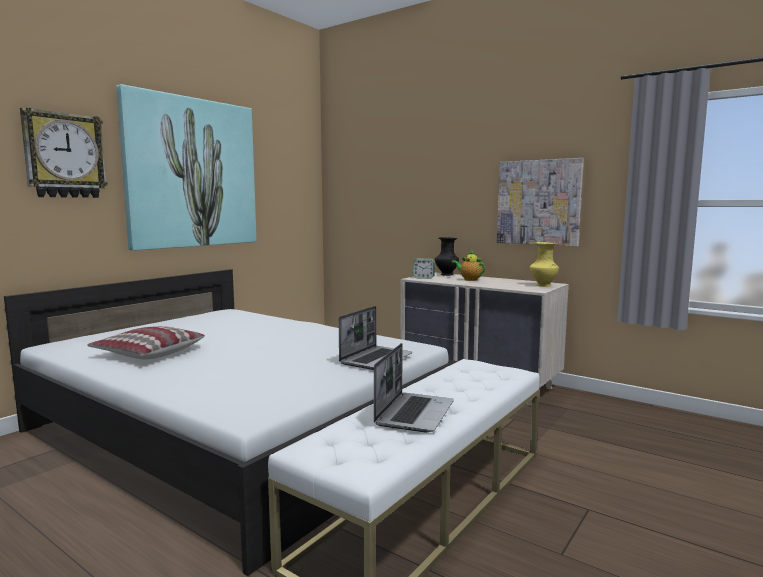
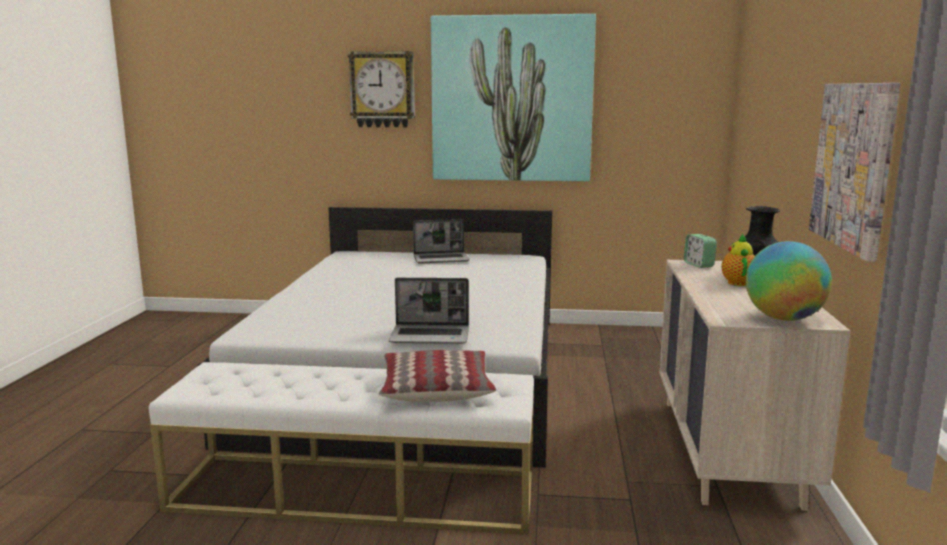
camera: 60 degrees right, 5 degrees up
pillow [87,326,205,360] -> pillow moved to [379,350,496,402]
laptop [374,343,454,432] -> laptop moved to [413,219,470,264]
yellow vase [530,242,559,287] -> globe [746,241,832,321]

